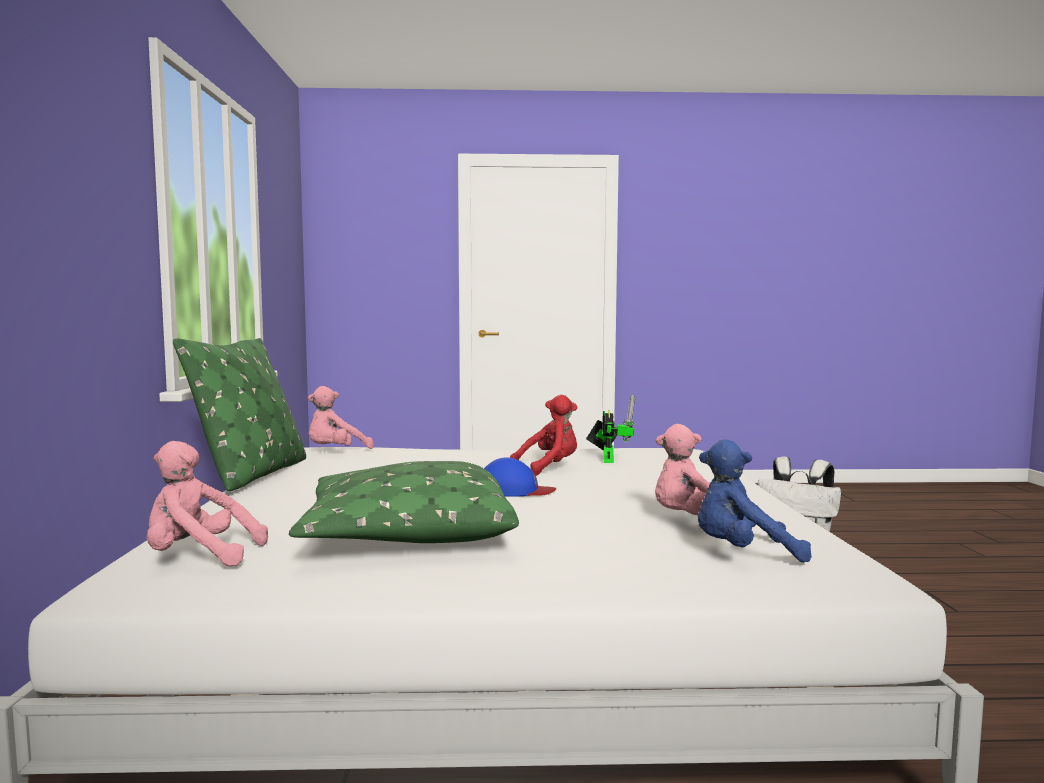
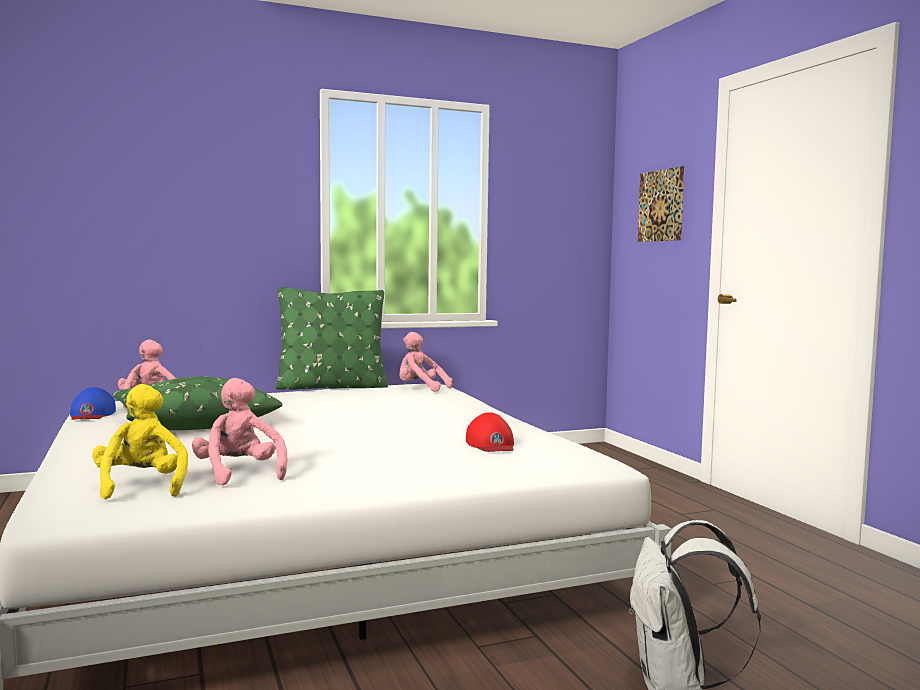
camera: 70 degrees right, 0 degrees up
blue cap [484,458,557,497] -> blue cap moved to [70,387,116,420]
red plush toy [510,395,578,476] -> none
toy robot [586,395,635,463] -> red cap [466,412,514,452]
blue plush toy [697,439,812,563] -> yellow plush toy [92,384,188,499]
none -> picture [638,166,684,242]

